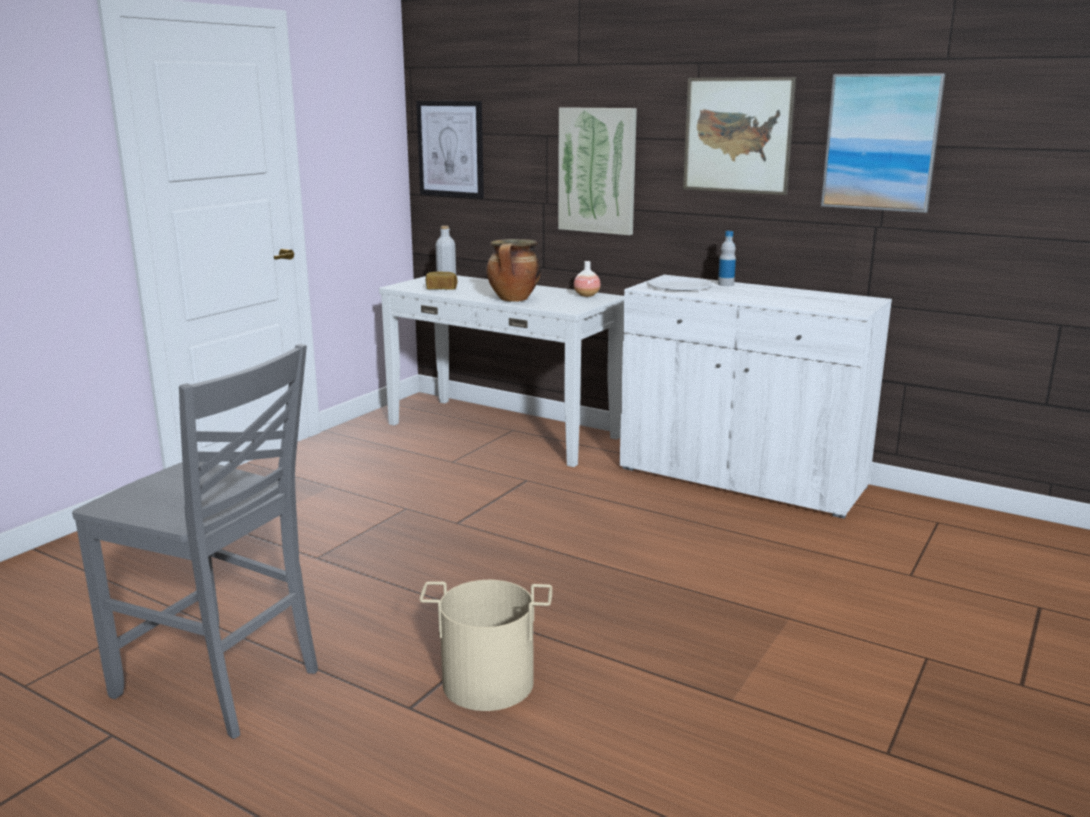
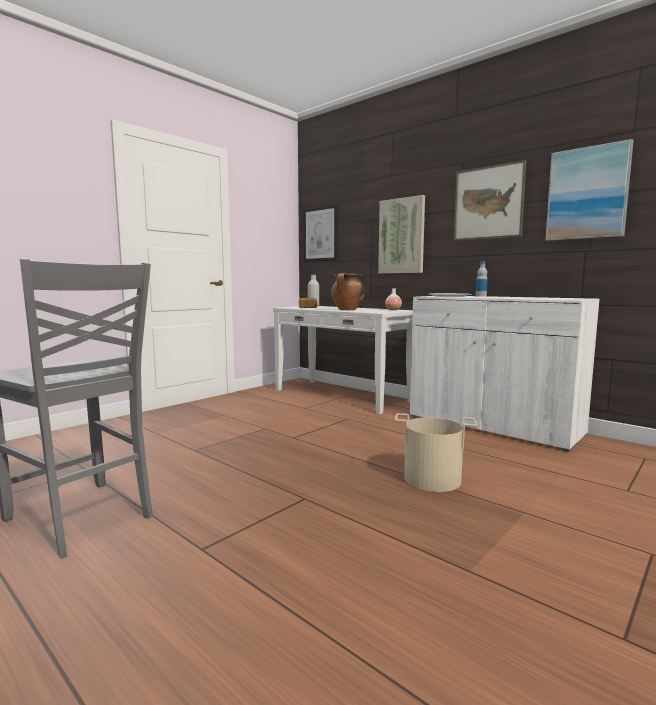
camera: 10 degrees right, 10 degrees down
beige bucket [419,580,552,711] -> beige bucket moved to [395,413,477,492]

